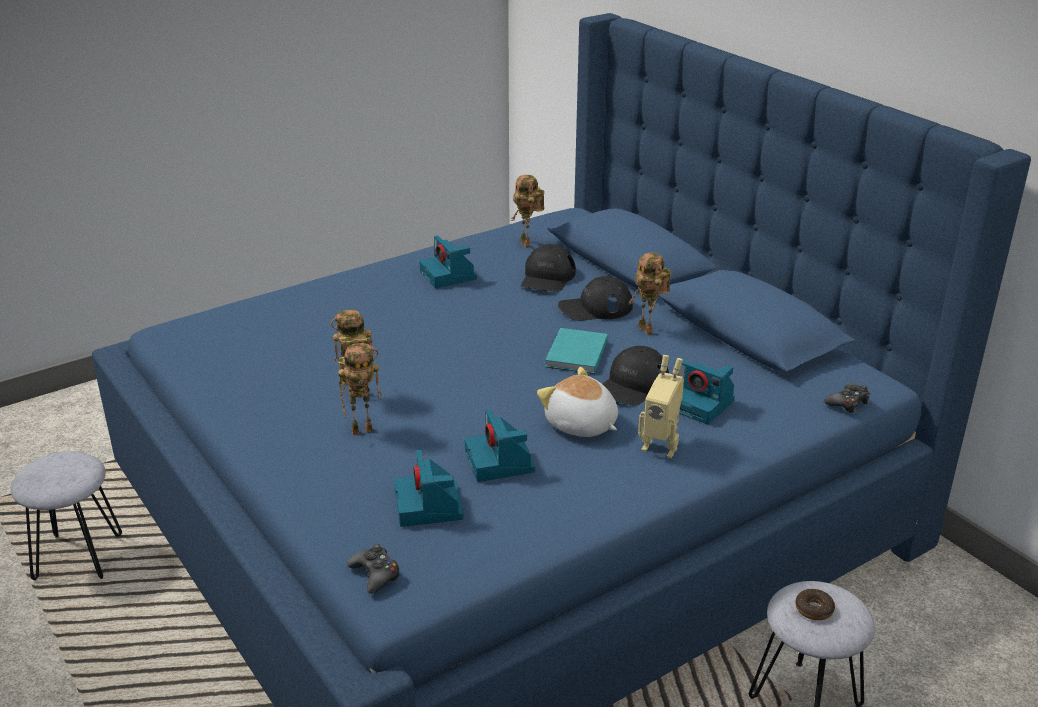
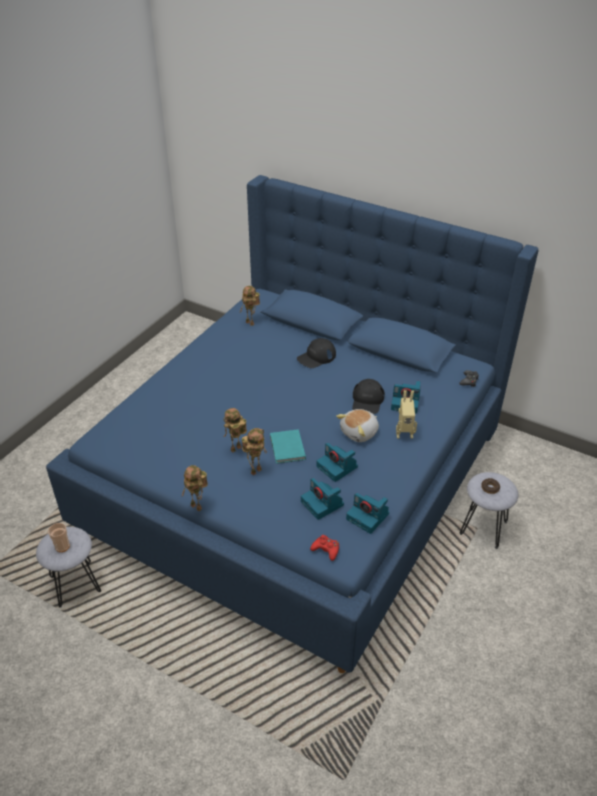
camera: 25 degrees left, 10 degrees up
black game controller [347,544,400,594] -> red game controller [310,535,339,561]
camera [419,236,477,288] -> camera moved to [346,493,389,534]
black cap [521,244,576,292] -> none
plush toy [537,367,618,437] -> plush toy turned 60 degrees counterclockwise [336,409,379,442]
turquoise book [545,328,608,374] -> turquoise book moved to [270,429,306,464]
toy robot [628,253,671,335] -> toy robot moved to [182,465,208,511]
none -> cup [48,523,70,552]

